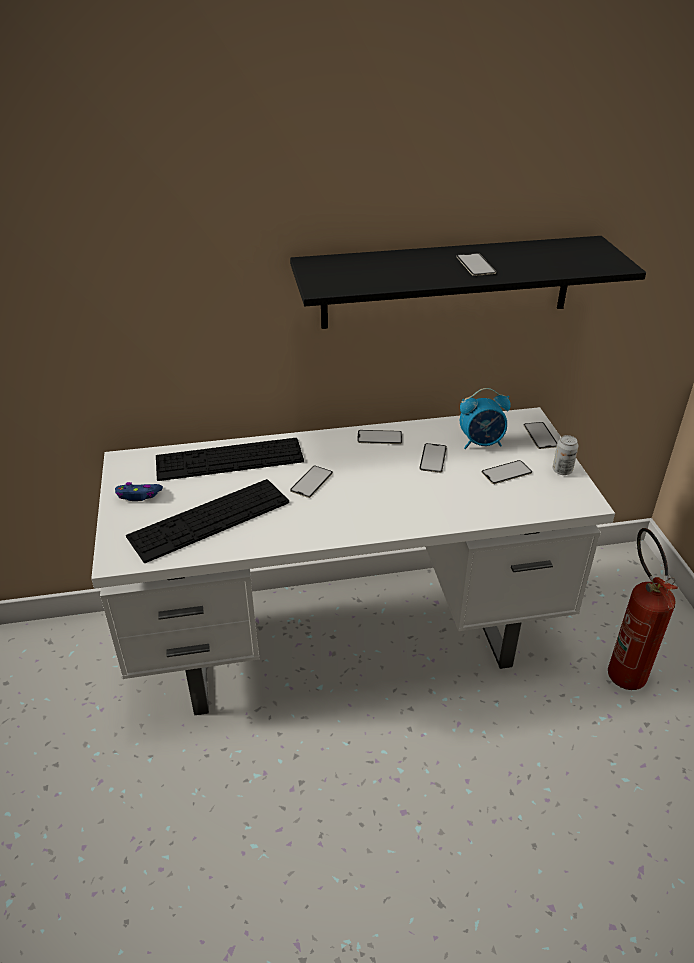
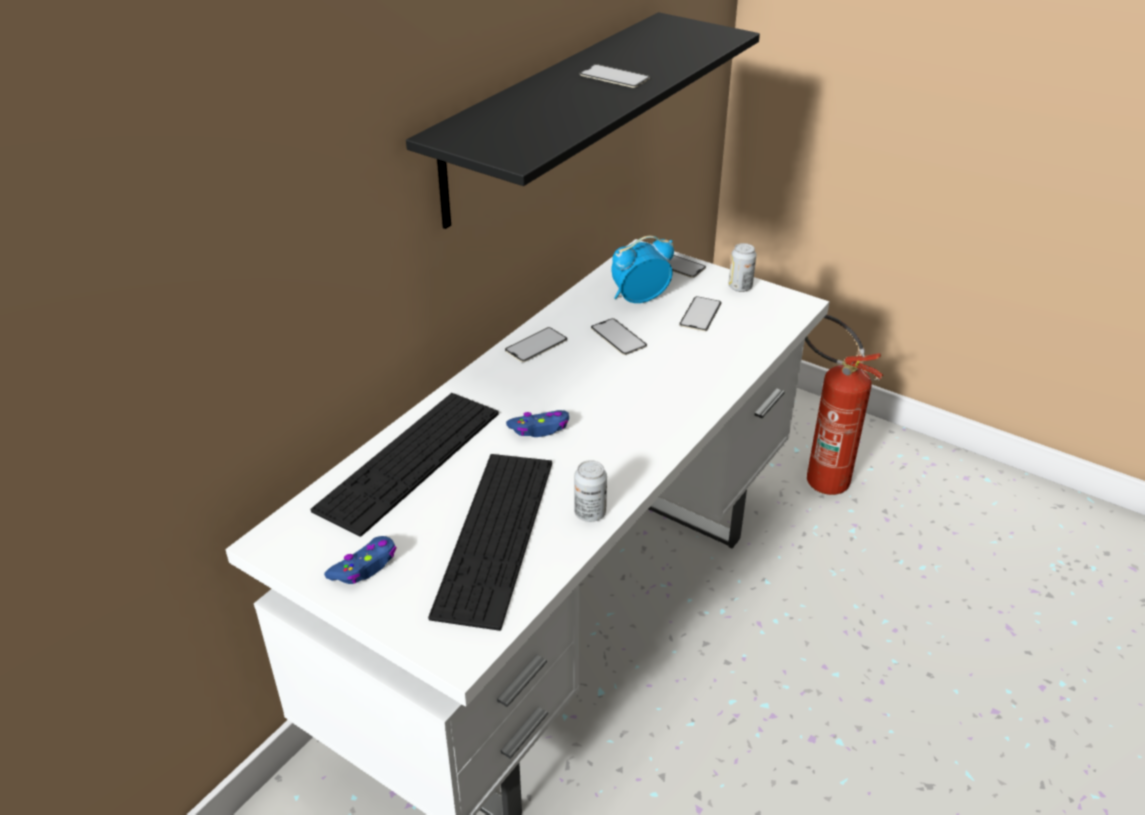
camera: 45 degrees left, 0 degrees up
phone [290,466,333,498] -> blue game controller [506,410,569,437]
alarm clock [460,388,511,449] -> alarm clock turned 150 degrees counterclockwise [611,236,674,303]
none -> can [574,460,607,522]

